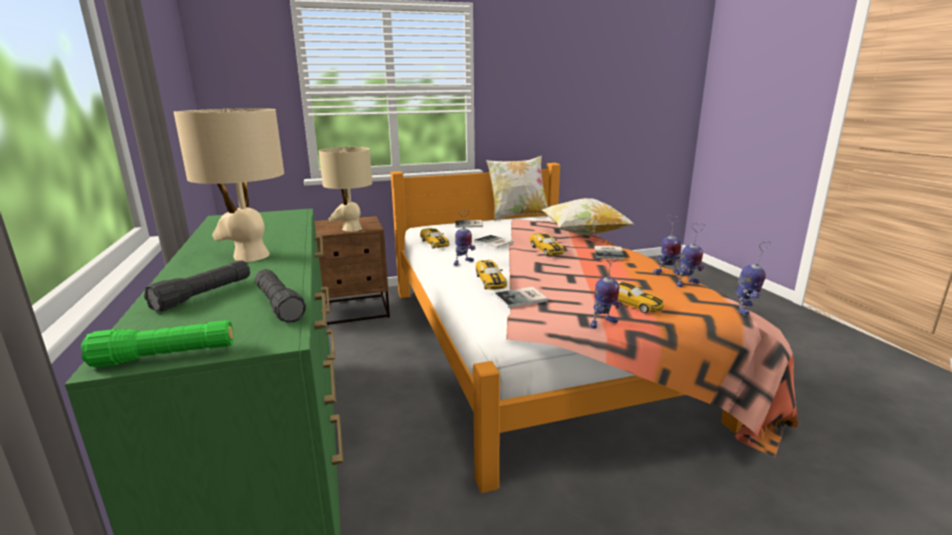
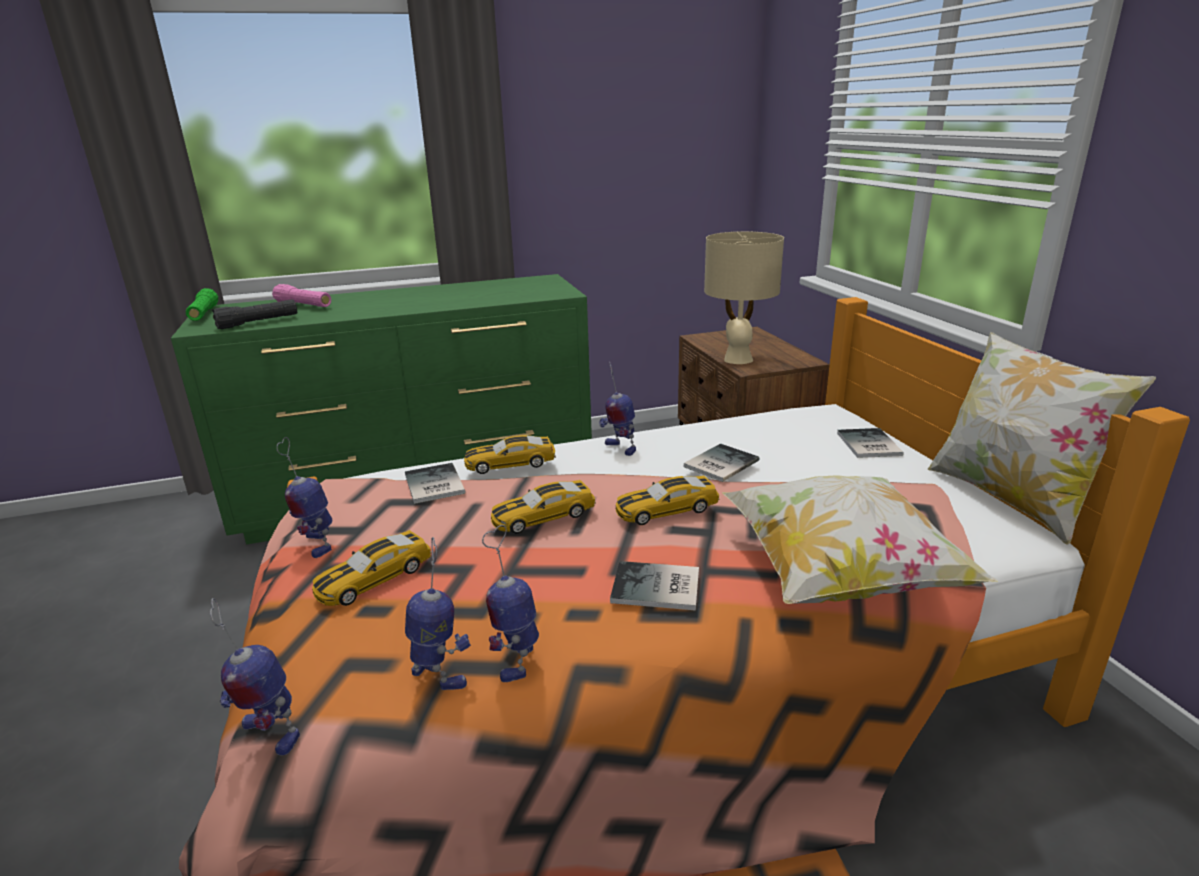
camera: 90 degrees right, 5 degrees up
black flashlight [144,260,250,312] -> pink flashlight [272,284,331,307]
beige table lamp [174,108,284,262] -> none
toy car [420,228,450,248] -> toy car moved to [491,480,596,534]
toy robot [676,223,705,287] -> toy robot turned 150 degrees clockwise [405,537,471,690]

